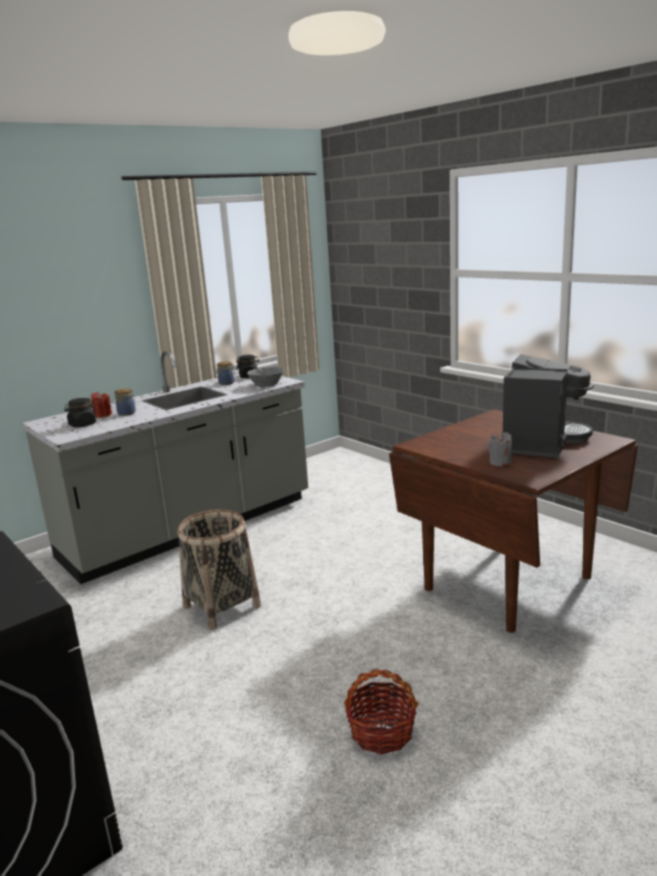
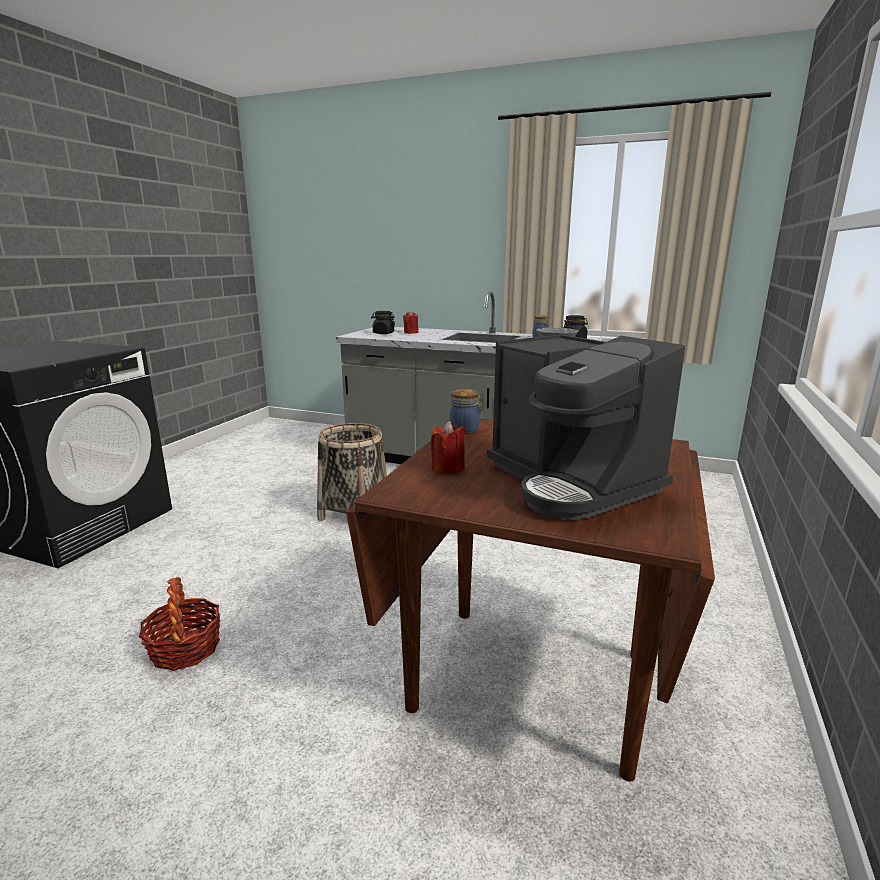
camera: 60 degrees right, 0 degrees up
jar [114,388,136,416] -> jar moved to [449,389,483,434]
grey candle [488,432,512,467] -> red candle [431,421,466,474]
coffee machine [503,354,594,458] -> coffee machine turned 60 degrees clockwise [487,335,685,520]

